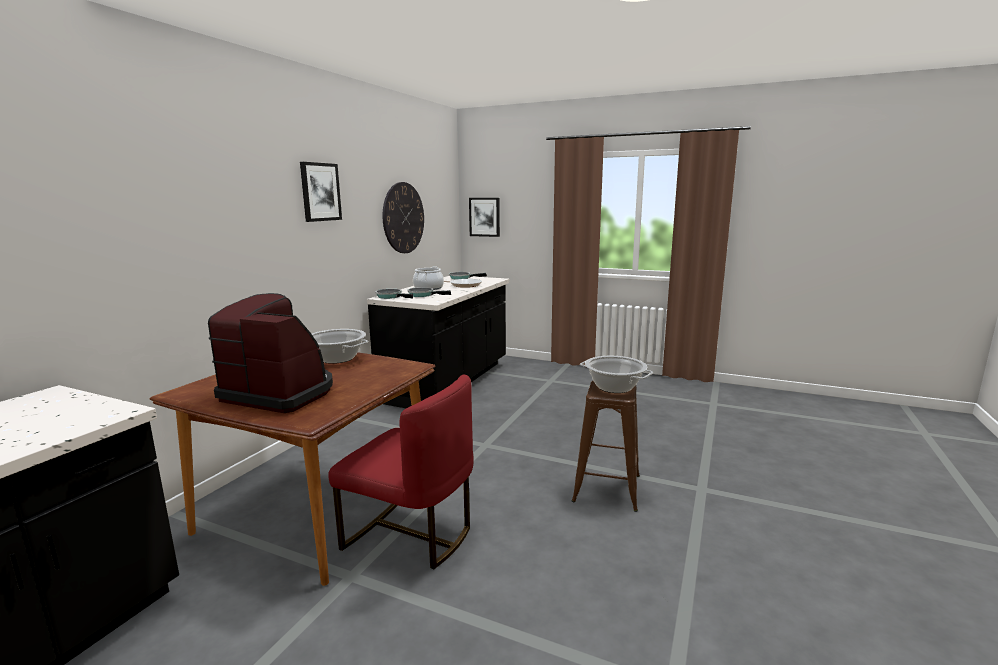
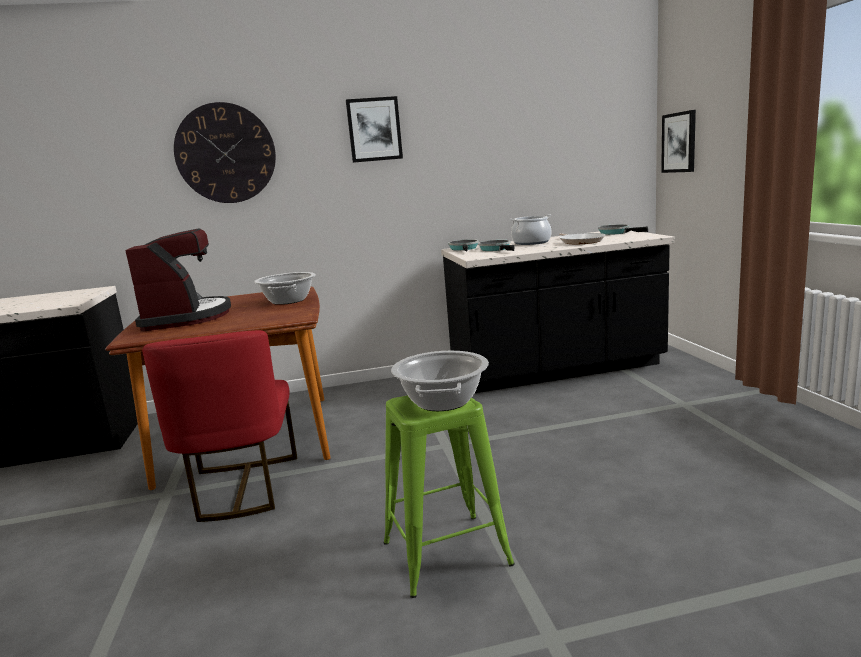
camera: 55 degrees right, 0 degrees up
wall clock [383,182,424,253] -> wall clock moved to [174,102,276,203]
brown stool [572,381,640,512] -> green stool [384,395,515,598]

